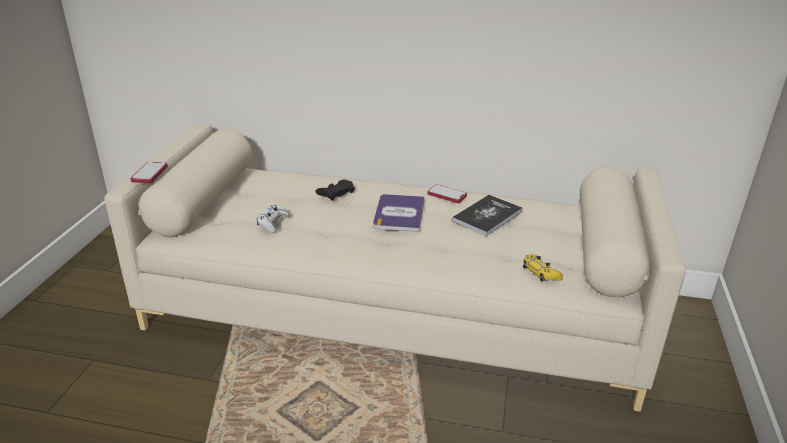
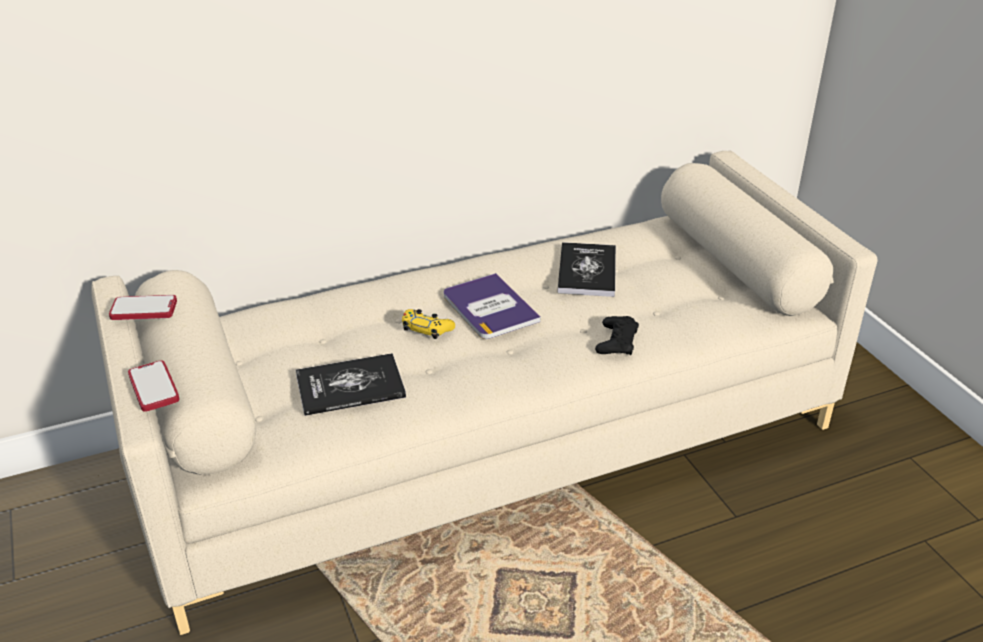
camera: 35 degrees left, 5 degrees up
white game controller [257,205,290,233] -> book [296,353,406,416]
black game controller [315,180,355,201] -> black game controller moved to [595,316,639,355]
phone [428,184,467,203] -> phone moved to [109,295,177,320]
yellow game controller [523,254,563,282] -> yellow game controller moved to [402,309,455,339]

